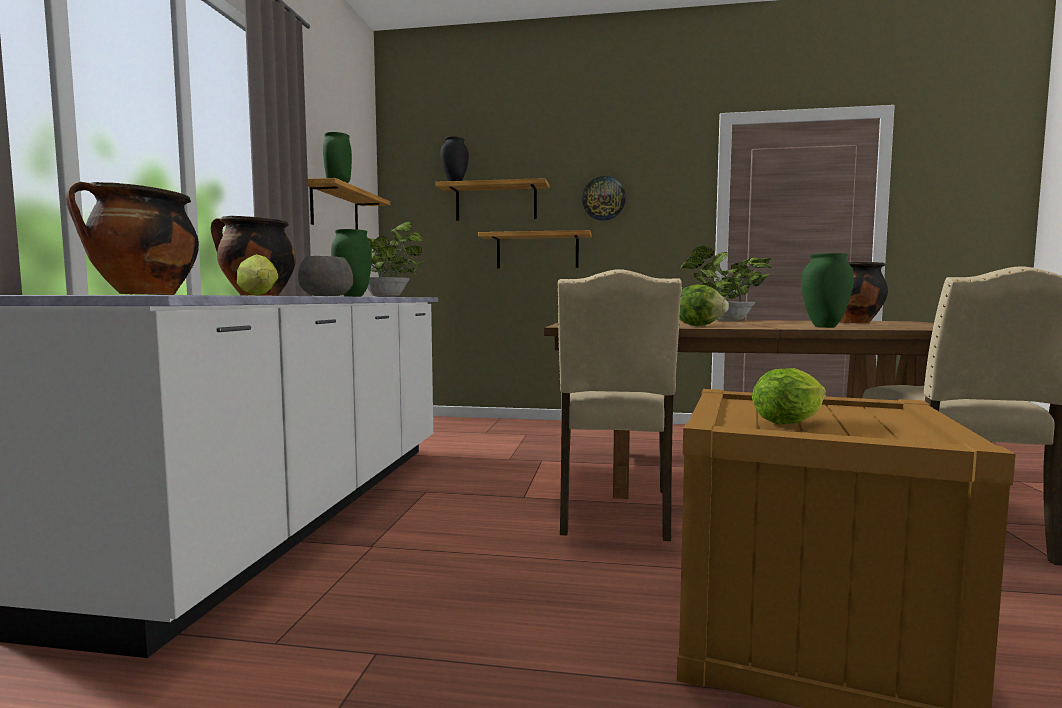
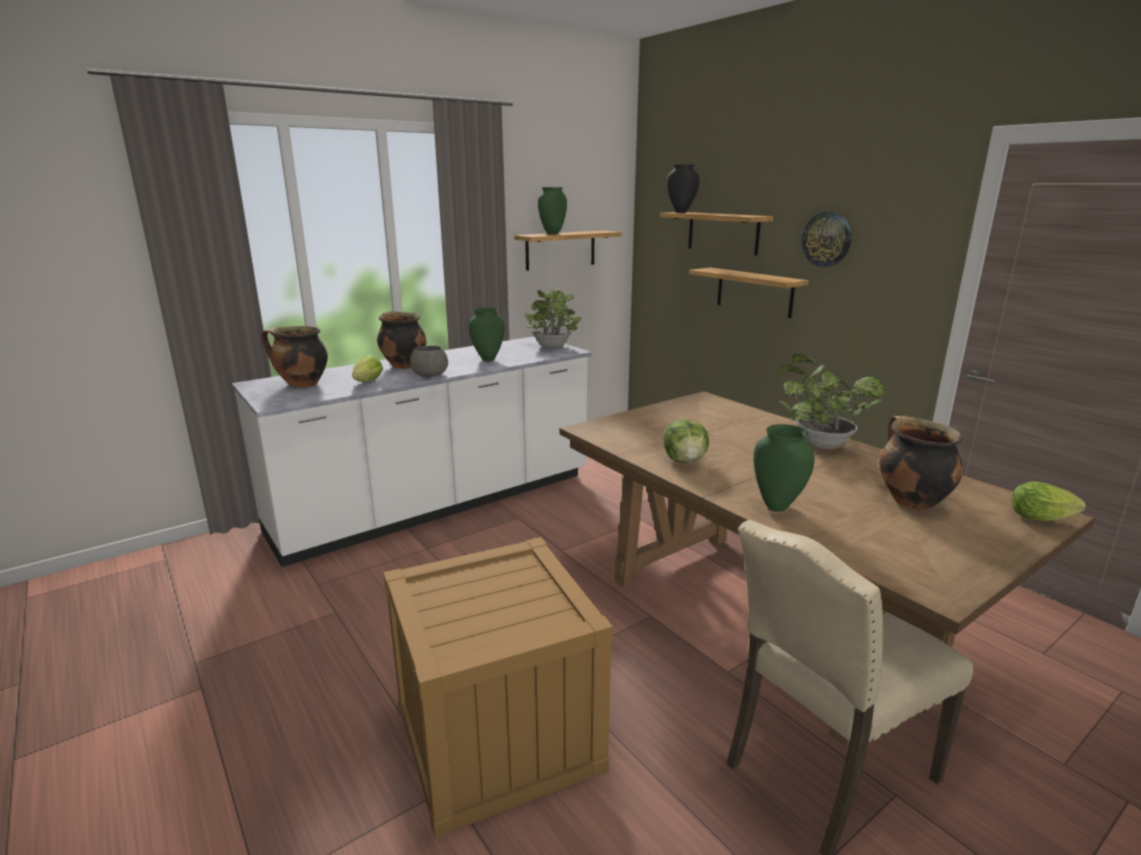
camera: 45 degrees right, 15 degrees up
beige chair [557,269,682,541] -> none
lettuce [752,368,826,424] -> lettuce moved to [1011,482,1086,521]

